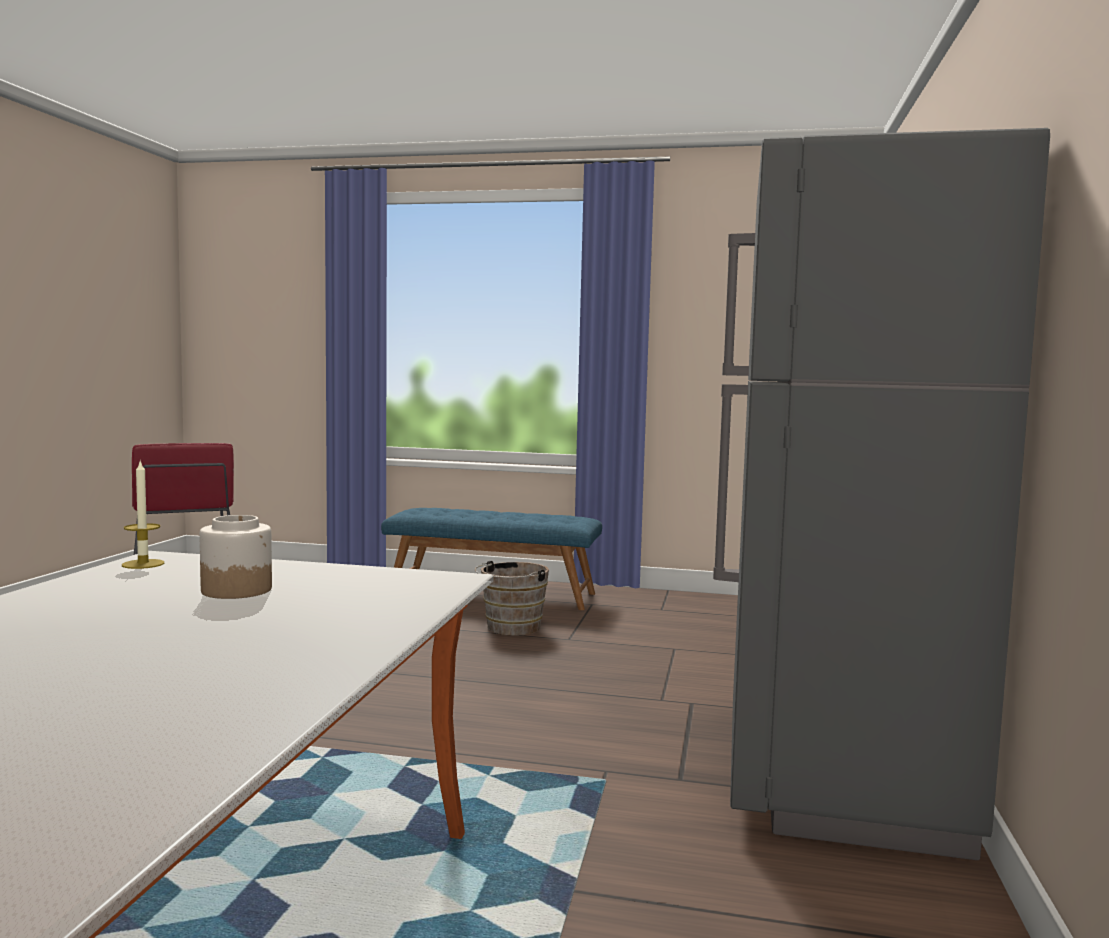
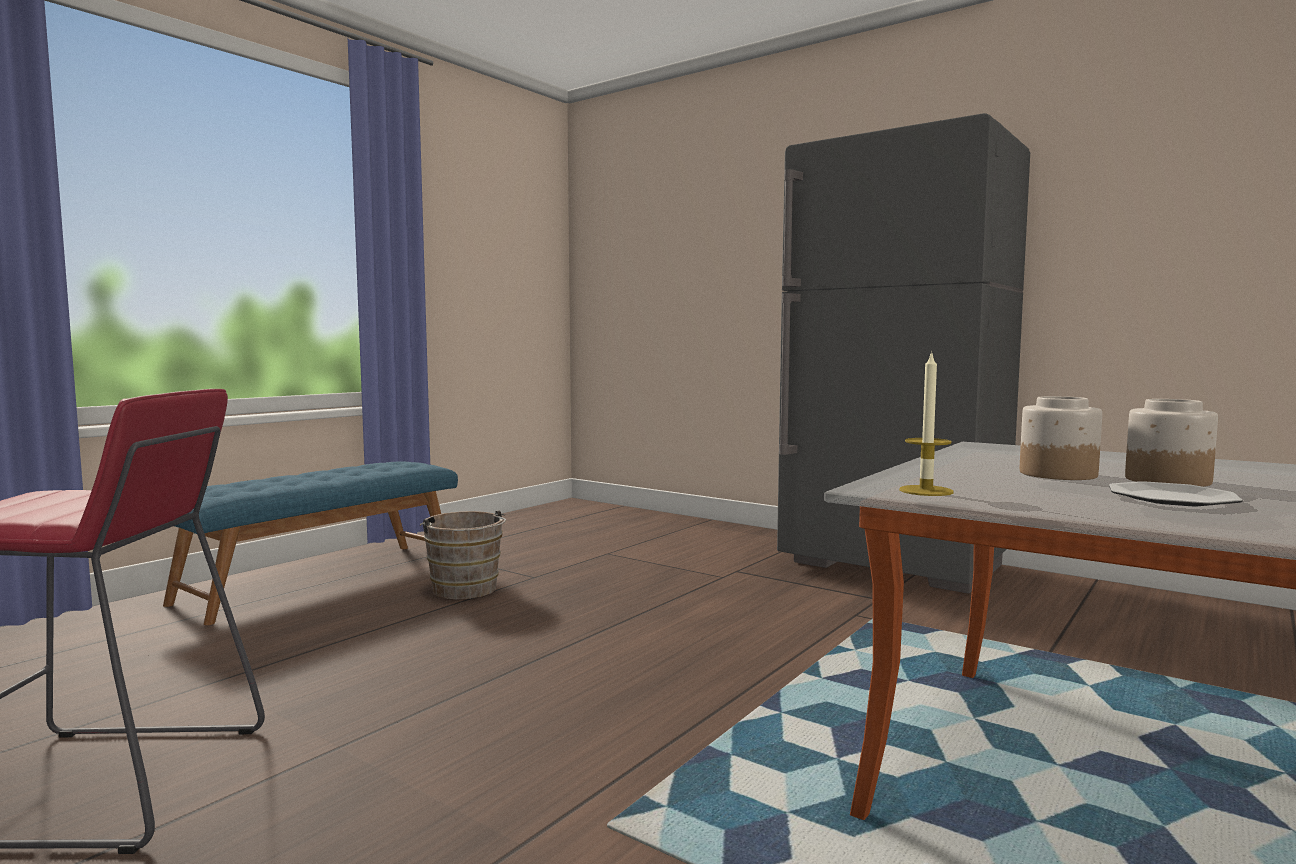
camera: 65 degrees left, 0 degrees up
none -> plate [1109,481,1243,506]
none -> jar [1125,399,1218,487]

